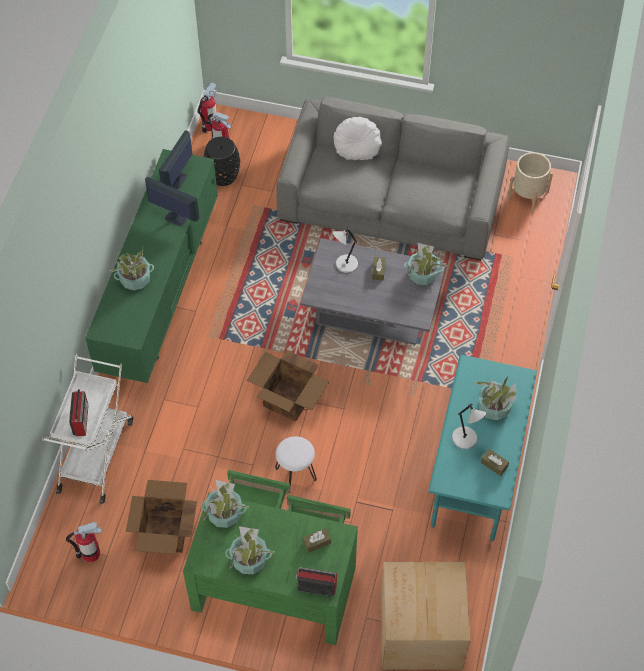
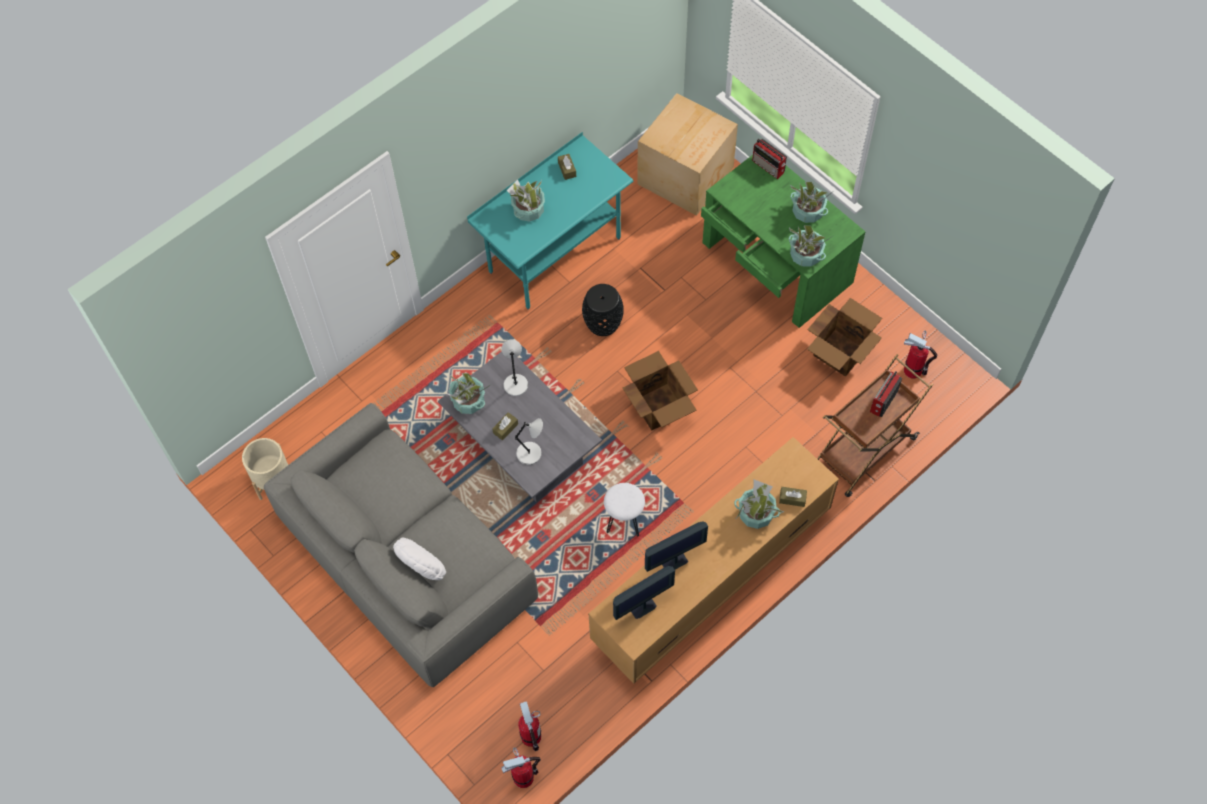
camera: 145 degrees left, 5 degrees up
white cart [42,353,133,505] -> brown cart [817,354,933,497]
green cabinet [85,149,218,383] -> brown cabinet [588,437,839,684]
monitor [145,177,199,226] -> monitor turned 90 degrees counterclockwise [645,521,708,572]
black stool [204,137,240,186] -> black stool moved to [582,284,624,336]
white stool [275,436,317,492] -> white stool moved to [604,483,645,536]
brown tissue box [303,528,331,553] -> brown tissue box moved to [779,487,807,507]
grey table lamp [452,403,486,449] -> grey table lamp moved to [501,339,528,396]

